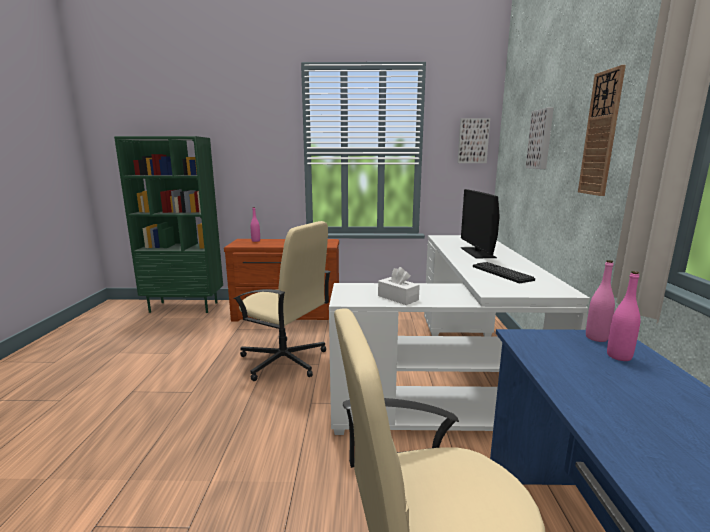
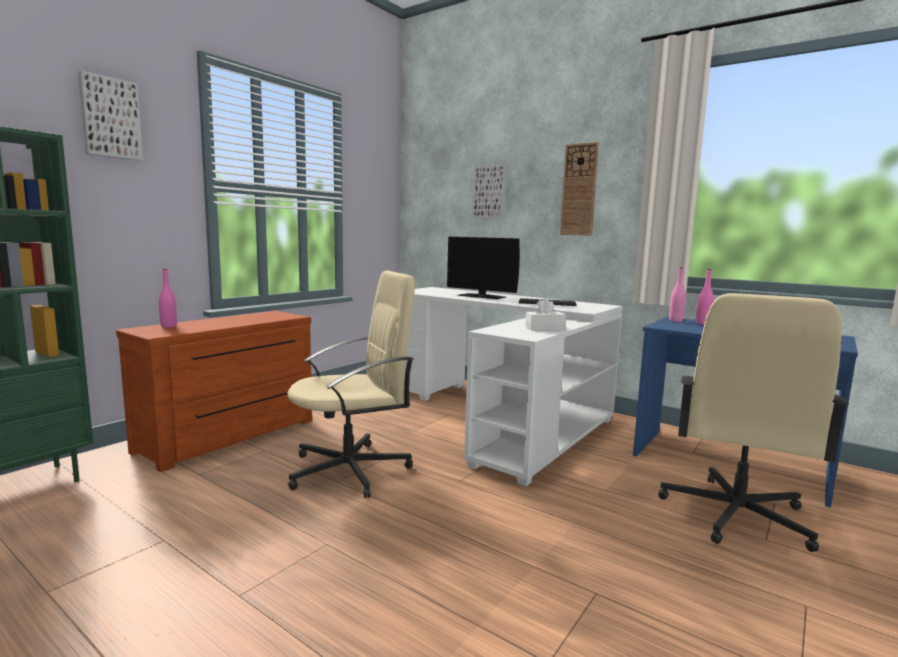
camera: 55 degrees left, 5 degrees down
picture [457,118,490,163] -> picture moved to [78,70,143,161]

